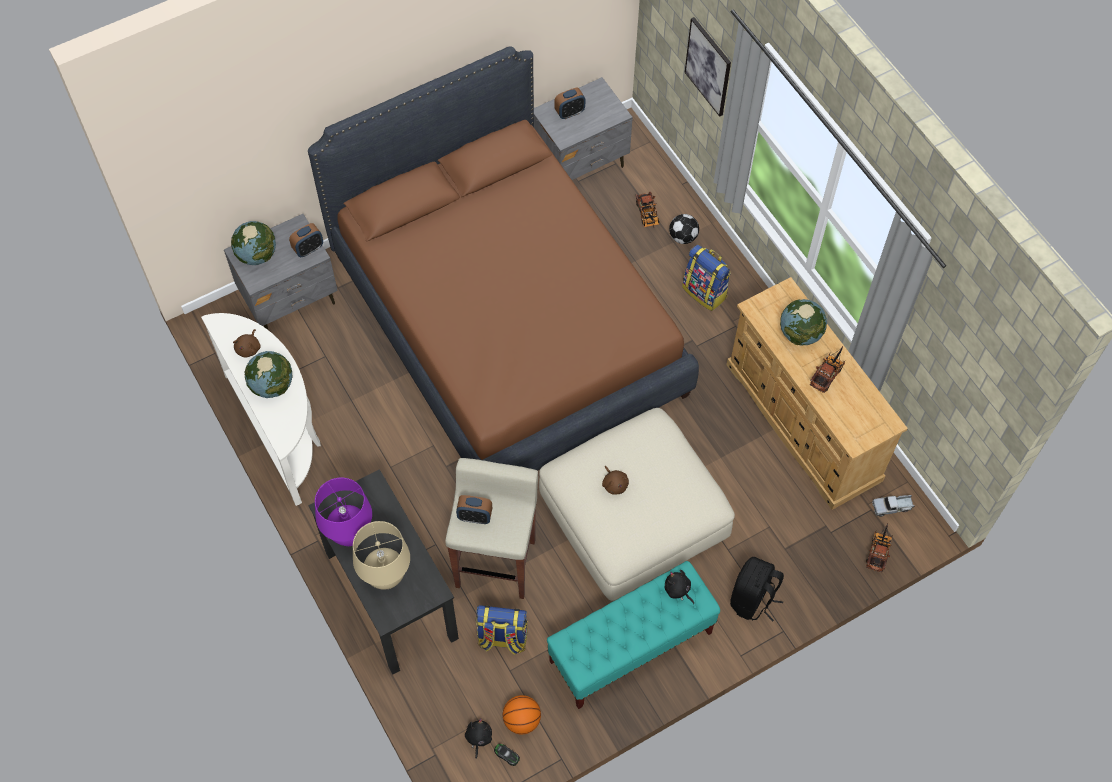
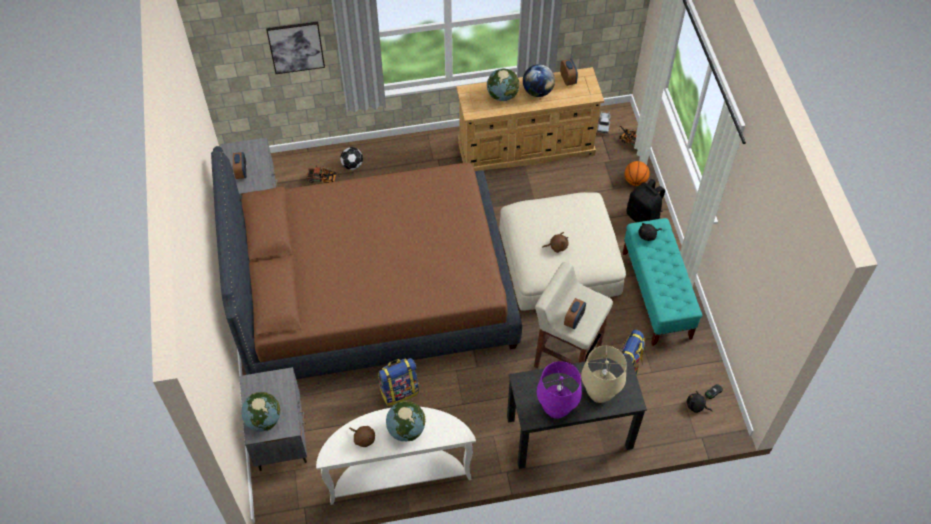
camera: 70 degrees left, 5 degrees down
alarm clock [289,223,323,257] -> alarm clock moved to [560,59,578,86]
basketball [503,695,541,735] -> basketball moved to [625,161,650,186]
backpack [682,244,731,311] -> backpack moved to [378,358,419,406]
toy truck [810,346,845,393] -> globe [523,64,555,97]

